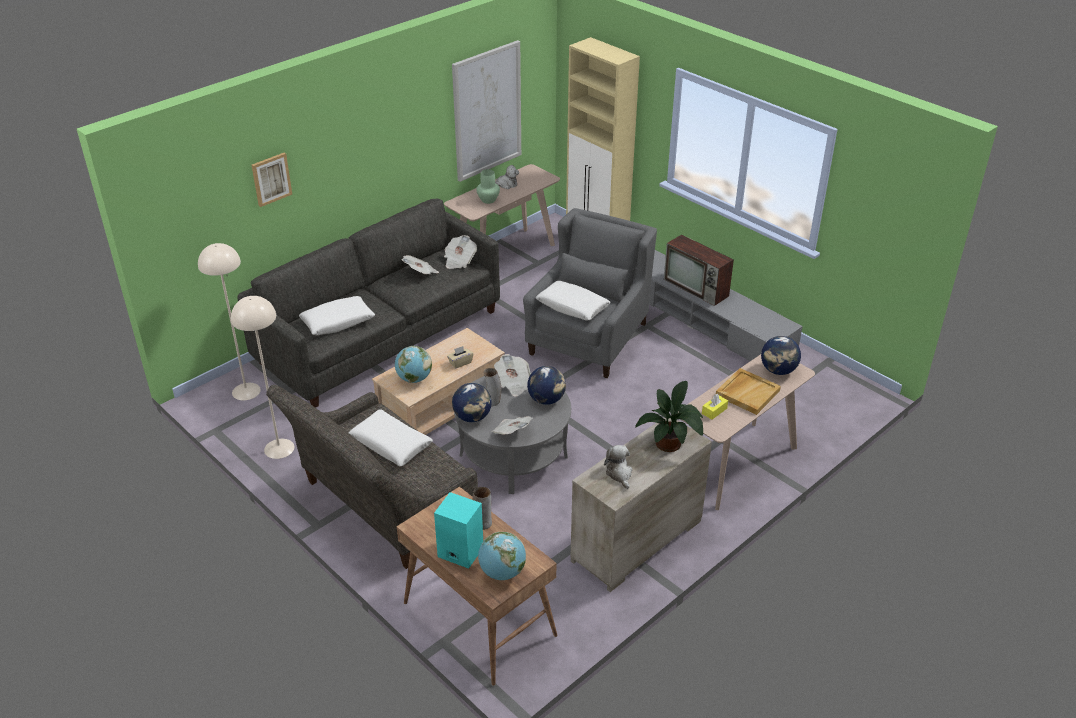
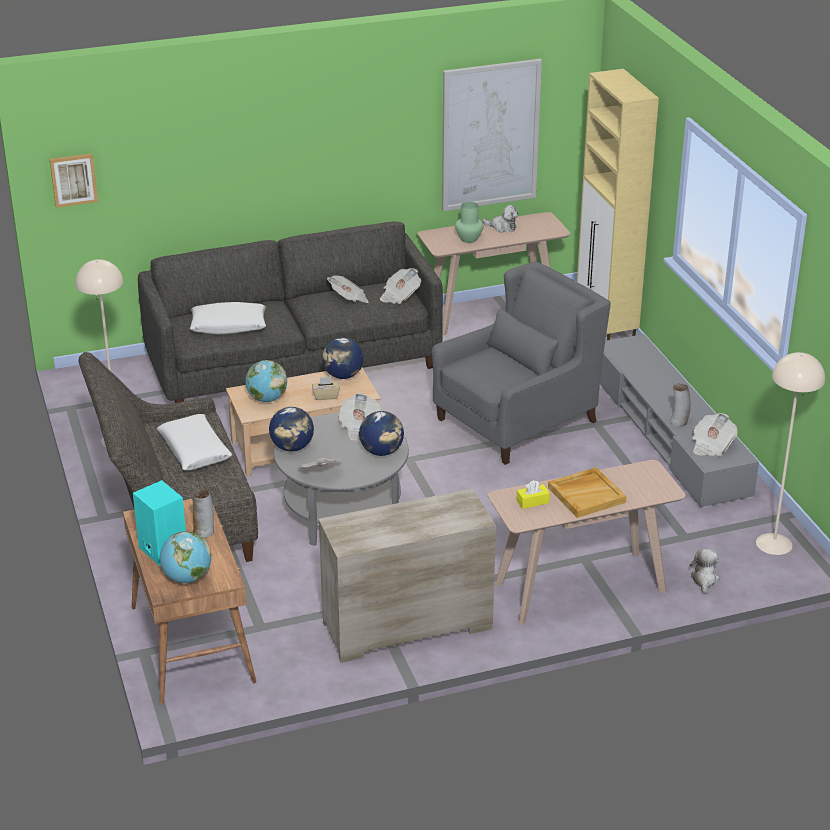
camera: 25 degrees right, 5 degrees down
beige floor lamp [198,243,261,400] -> beige floor lamp moved to [756,352,825,555]
picture [251,153,292,207] -> picture moved to [49,153,98,208]
vase [483,368,501,406] -> vase moved to [670,383,691,427]
white pillow [536,281,611,320] -> none
plush toy [604,445,632,489] -> plush toy moved to [690,549,719,594]
potted plant [635,381,703,452] -> none
television [664,235,734,306] -> none
globe [761,336,801,375] -> globe moved to [322,338,364,379]
none -> newspaper [692,413,738,456]

